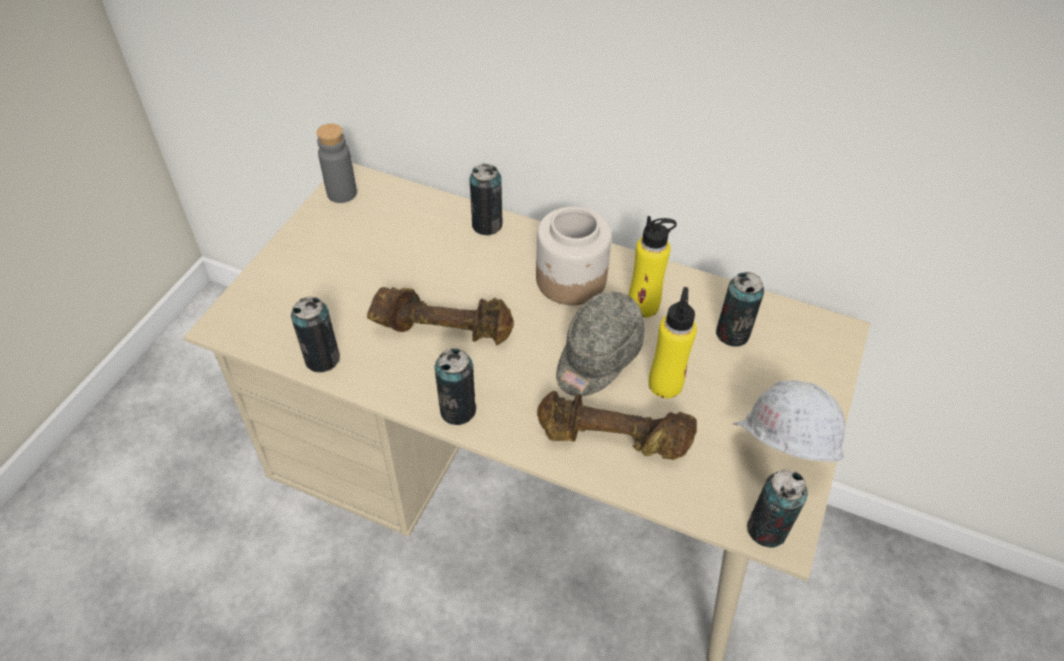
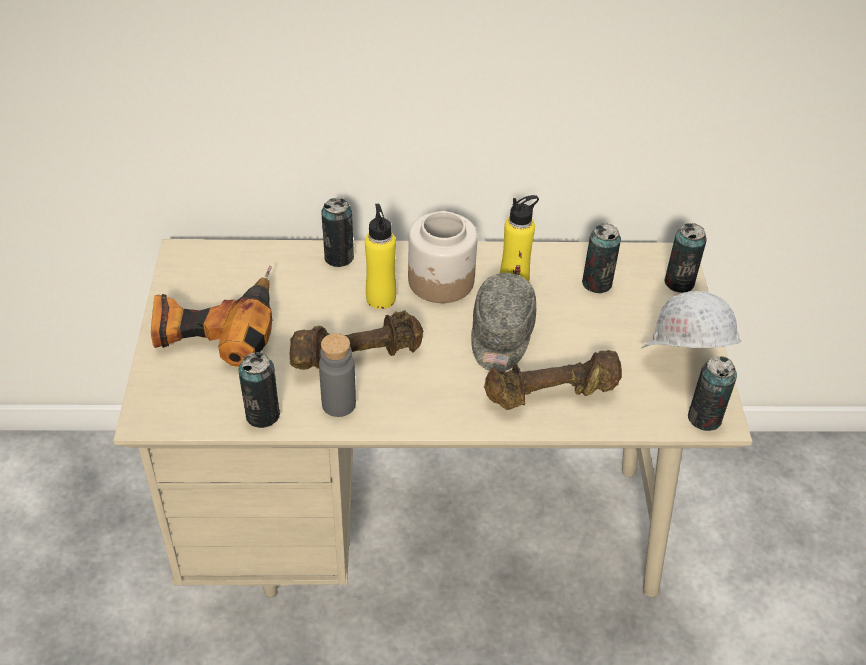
camera: 25 degrees left, 5 degrees down
grey bottle [317,123,357,203] -> grey bottle moved to [319,333,356,417]
can [435,348,476,425] -> can moved to [664,223,707,293]
yellow bottle [649,287,697,398] -> yellow bottle moved to [365,203,396,309]
none -> power drill [151,266,272,367]

